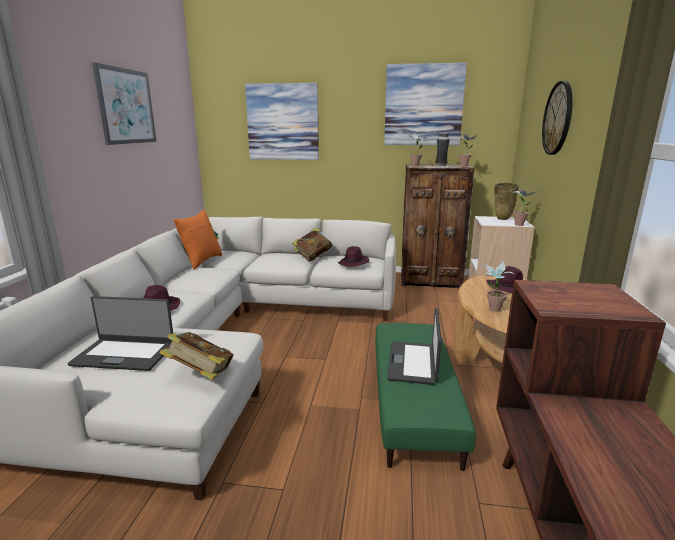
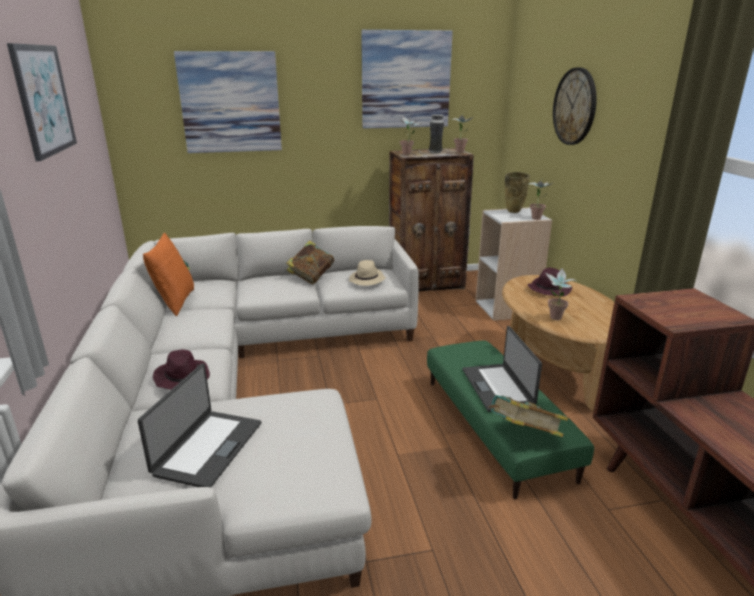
camera: 20 degrees left, 5 degrees up
laptop [67,296,173,371] -> laptop turned 60 degrees counterclockwise [137,363,261,488]
book [159,332,234,380] -> book moved to [488,395,568,437]
purple hat [338,246,369,267] -> beige hat [349,260,386,286]

